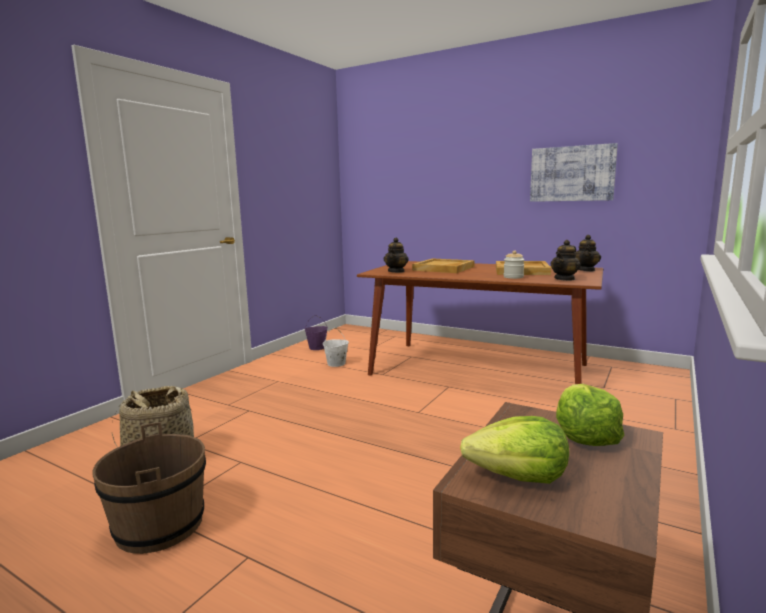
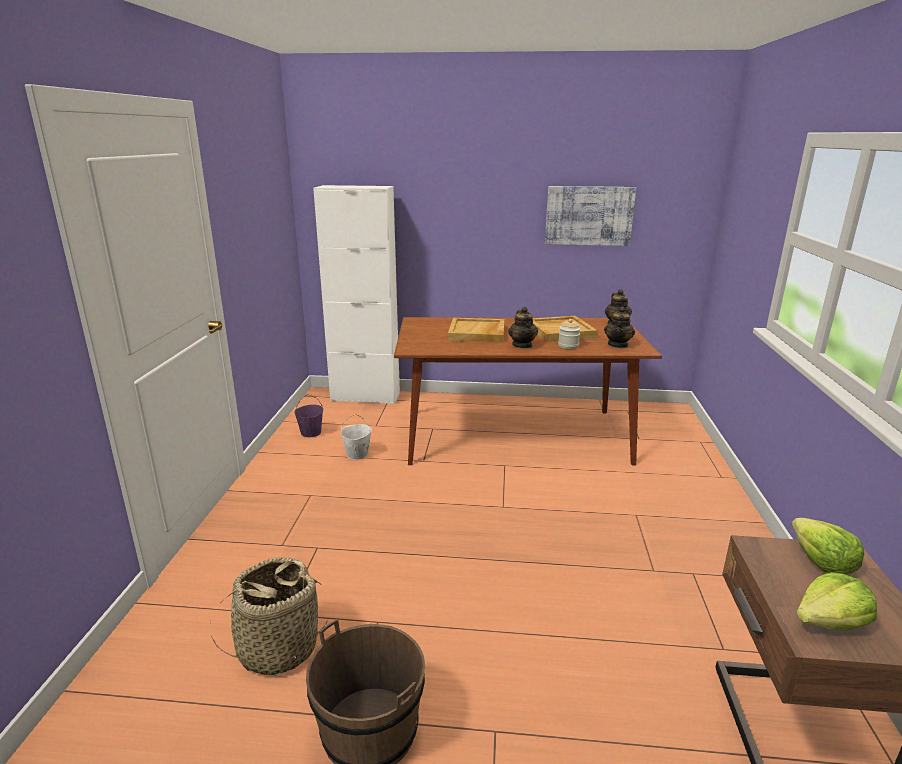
camera: 25 degrees left, 10 degrees up
teapot [384,237,409,273] -> teapot moved to [508,307,538,348]
none -> white cabinet [313,185,400,405]

